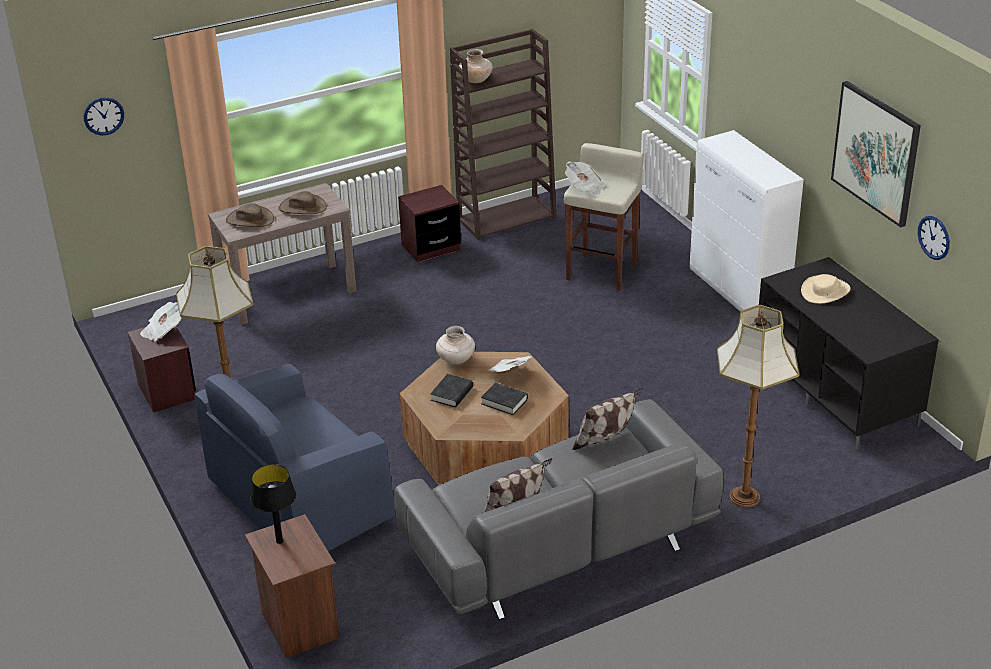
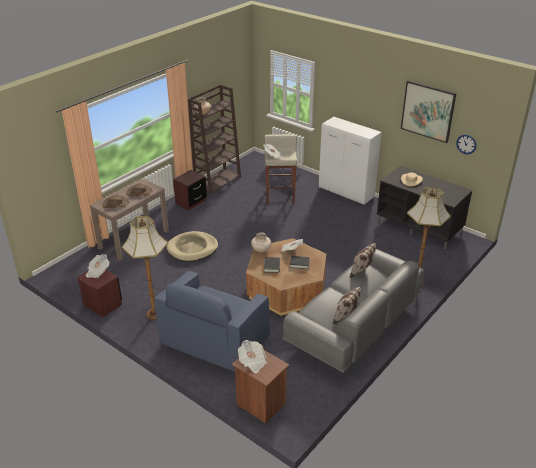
camera: 25 degrees left, 0 degrees up
wall clock [84,97,124,136] -> none
black table lamp [250,464,296,544] -> newspaper [238,340,267,373]
none -> beige dog bed [167,231,218,262]

